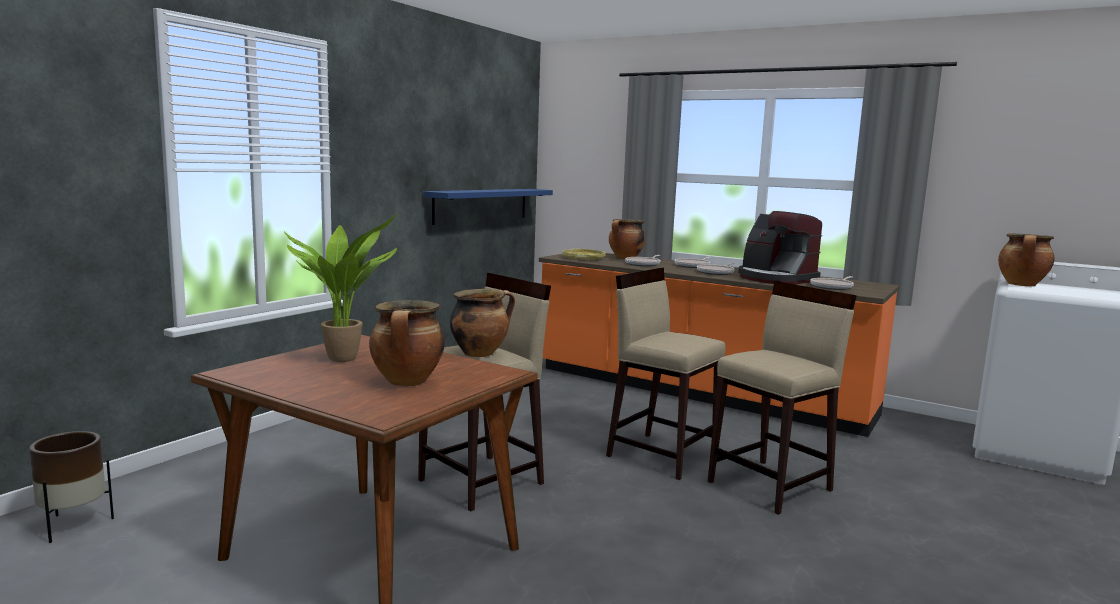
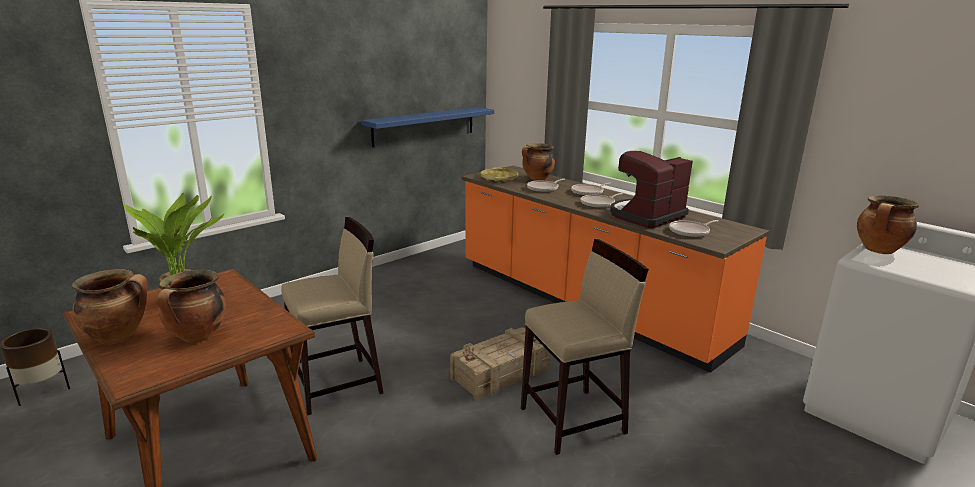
camera: 15 degrees right, 10 degrees up
cooking pot [450,289,515,357] -> cooking pot moved to [72,269,148,344]
beige stool [606,268,726,480] -> crate [450,327,551,400]
coffee machine [738,211,822,284] -> coffee machine turned 75 degrees clockwise [610,151,693,228]

